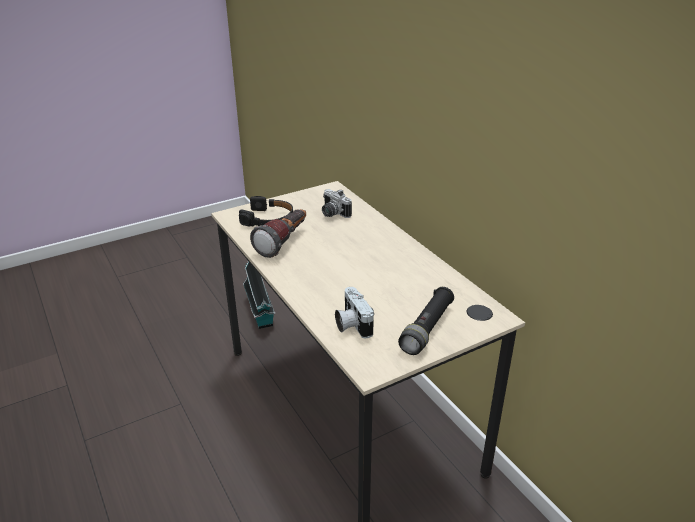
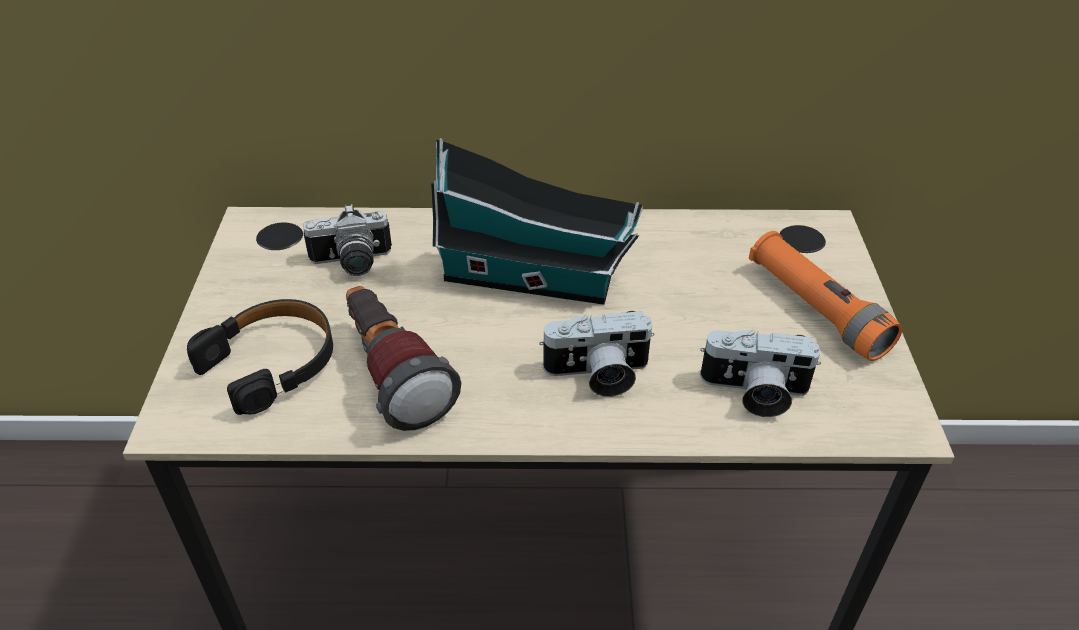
camera: 60 degrees left, 10 degrees up
toy house [243,261,275,329] -> toy house moved to [431,138,643,305]
black flashlight [398,287,454,355] -> orange flashlight [749,231,903,361]
none -> camera [539,311,655,397]

